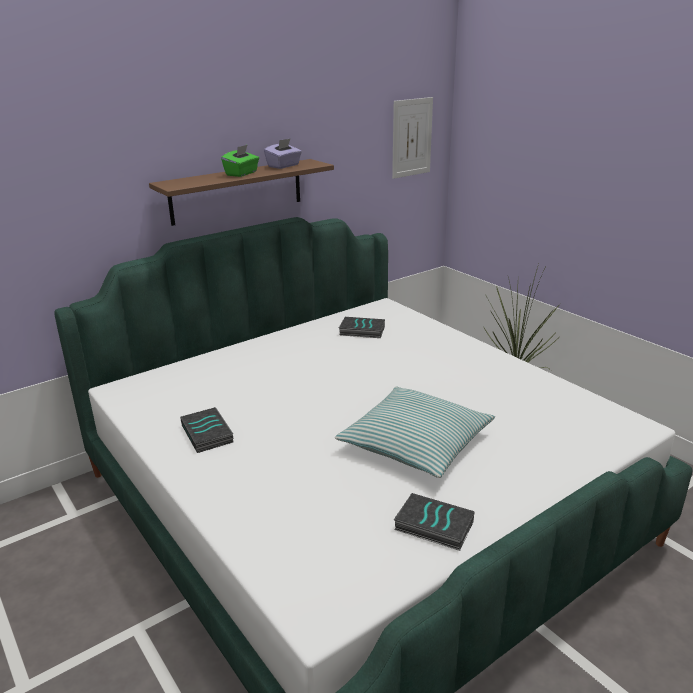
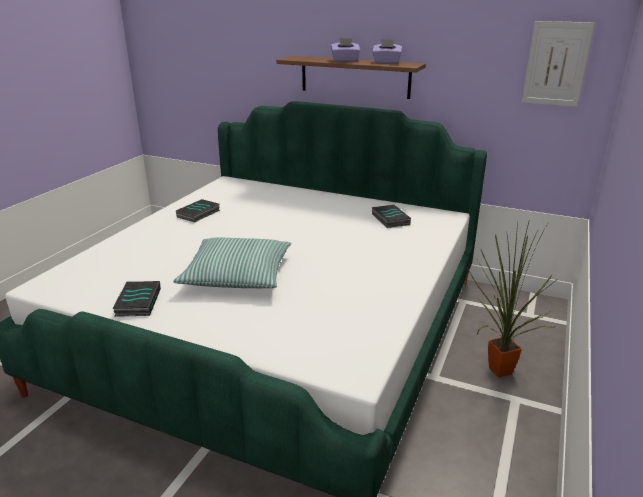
camera: 60 degrees right, 0 degrees up
green tissue box [221,145,259,177] -> purple tissue box [331,38,360,62]

